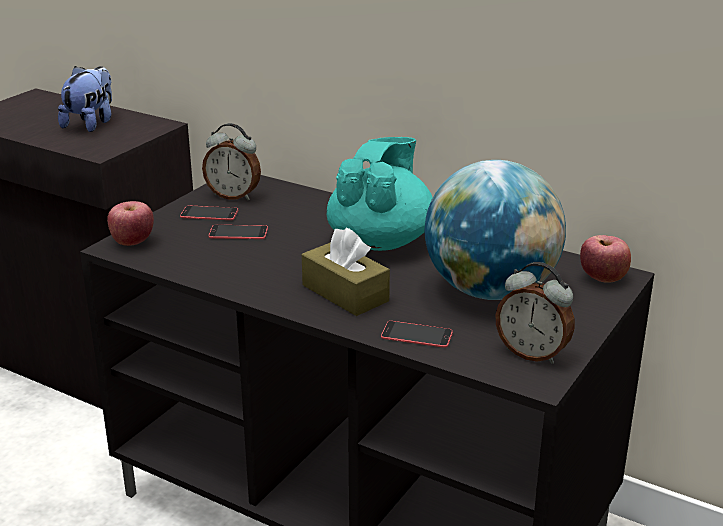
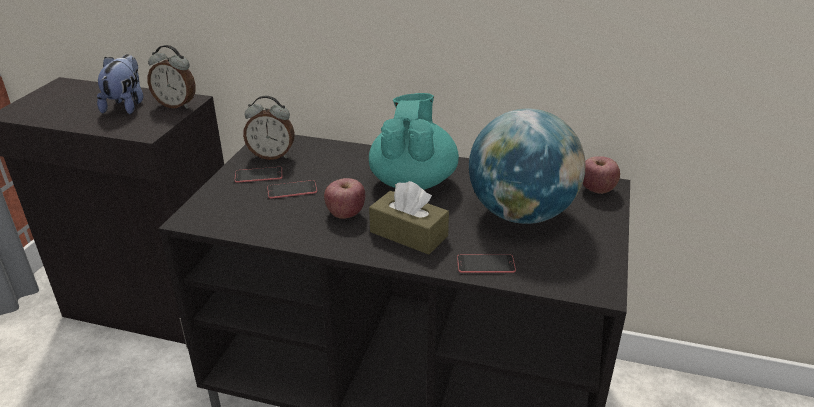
camera: 15 degrees left, 5 degrees up
apple [107,201,154,246] -> apple moved to [324,178,365,219]
alarm clock [495,262,575,364] -> alarm clock moved to [148,45,196,108]

